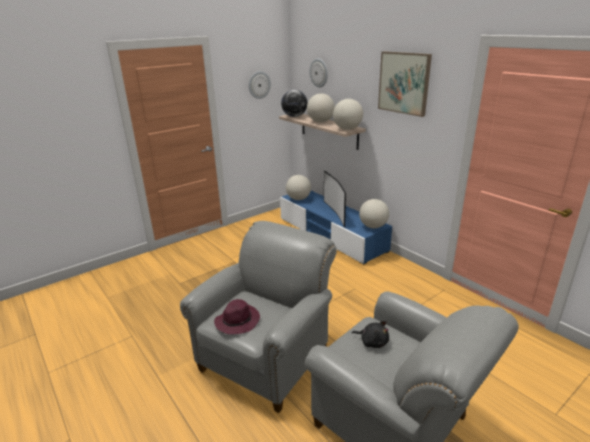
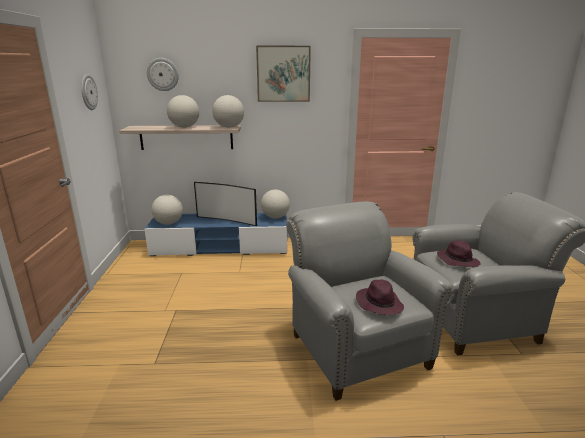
camera: 55 degrees left, 5 degrees down
globe [281,90,308,117] -> none
black plush toy [352,321,389,348] -> purple hat [437,240,481,267]

